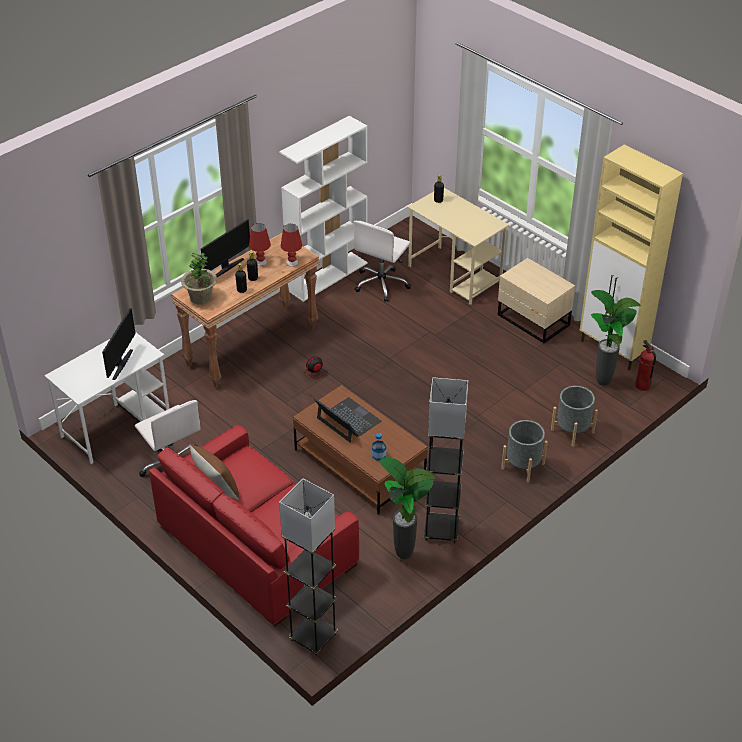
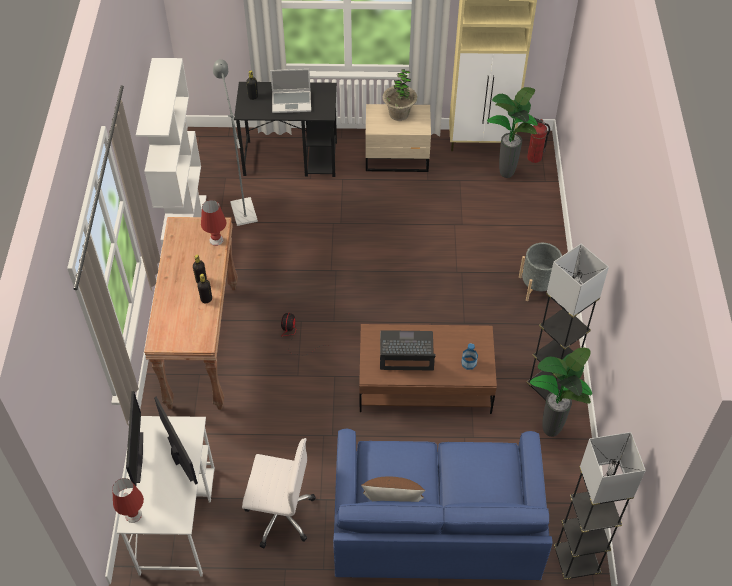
camera: 45 degrees left, 10 degrees up
red sofa [149,425,359,627] -> blue sofa [333,429,553,580]
potted plant [181,253,217,305] -> potted plant moved to [383,69,417,121]
monitor [201,219,250,277] -> monitor moved to [126,391,143,486]
red table lamp [249,223,271,266] -> red table lamp moved to [112,478,144,523]
white office chair [354,221,411,302] -> grey floor lamp [213,59,258,226]
beige desk [407,188,509,305] -> black desk [234,82,337,177]
grey planter [551,386,598,447] -> none
none -> laptop [270,69,311,113]

